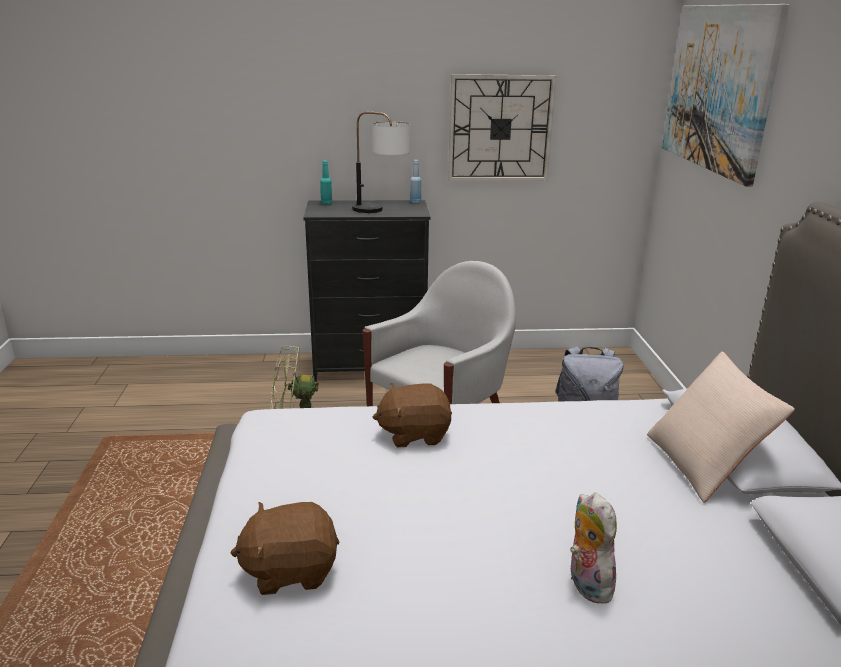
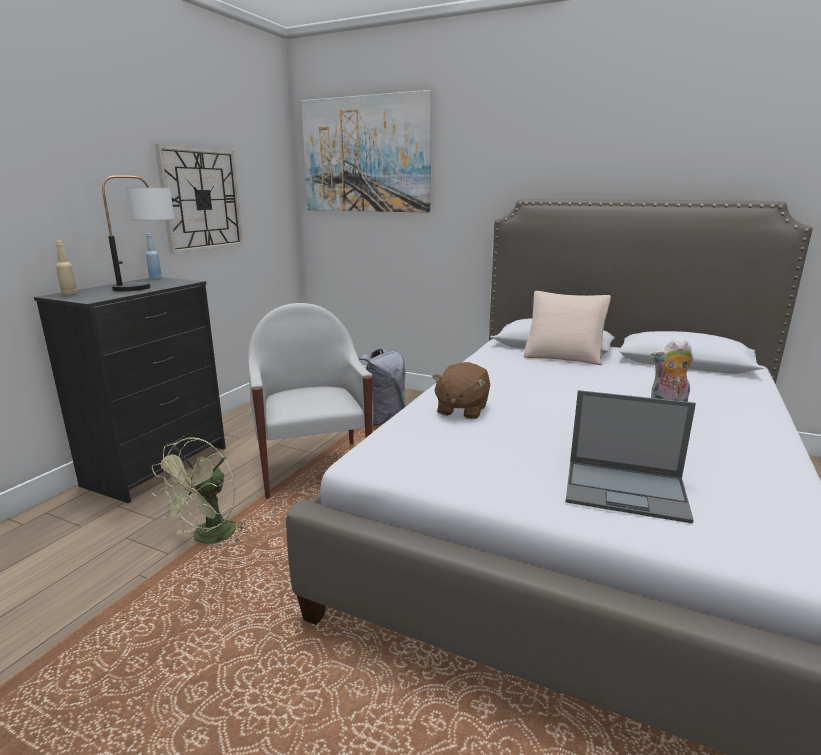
camera: 60 degrees left, 5 degrees down
brown plush toy [231,502,339,595] -> laptop [566,390,696,524]
turquoise bottle [320,161,332,205] -> beige bottle [55,241,77,295]

